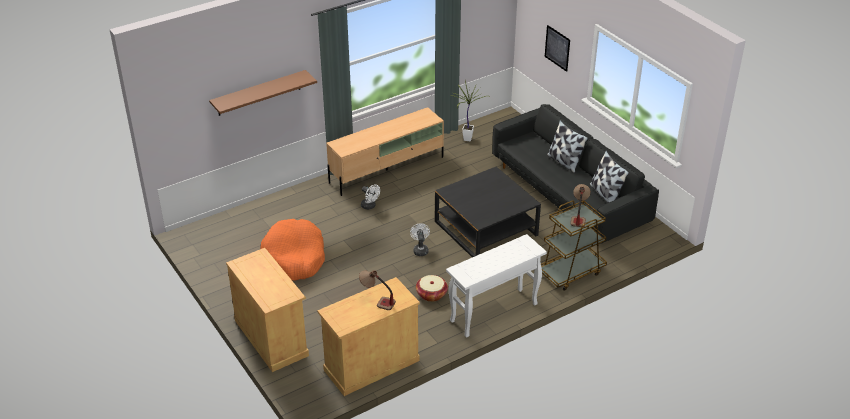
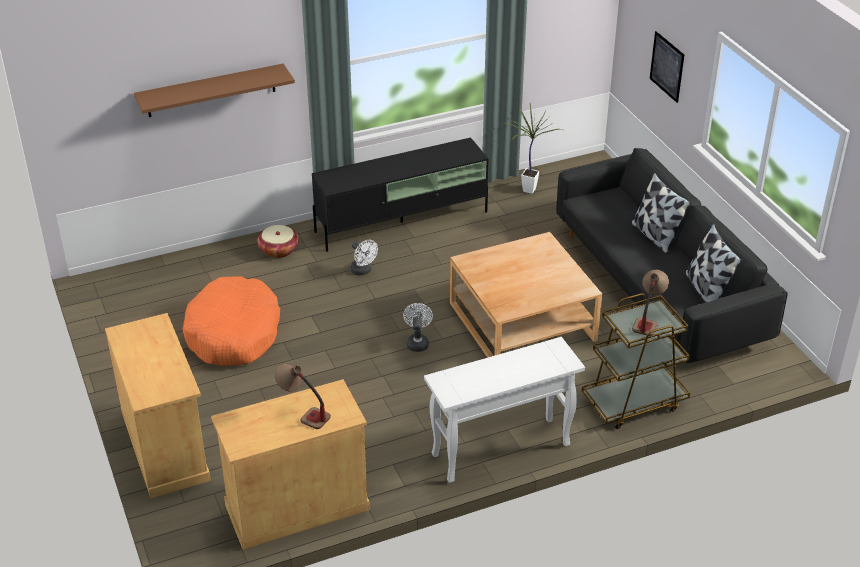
camera: 10 degrees right, 0 degrees up
beige tv stand [326,107,444,196] -> black tv stand [312,137,489,252]
basket [416,275,448,302] -> basket moved to [257,225,299,258]
black coffee table [435,167,541,257] -> beige coffee table [450,232,603,358]

